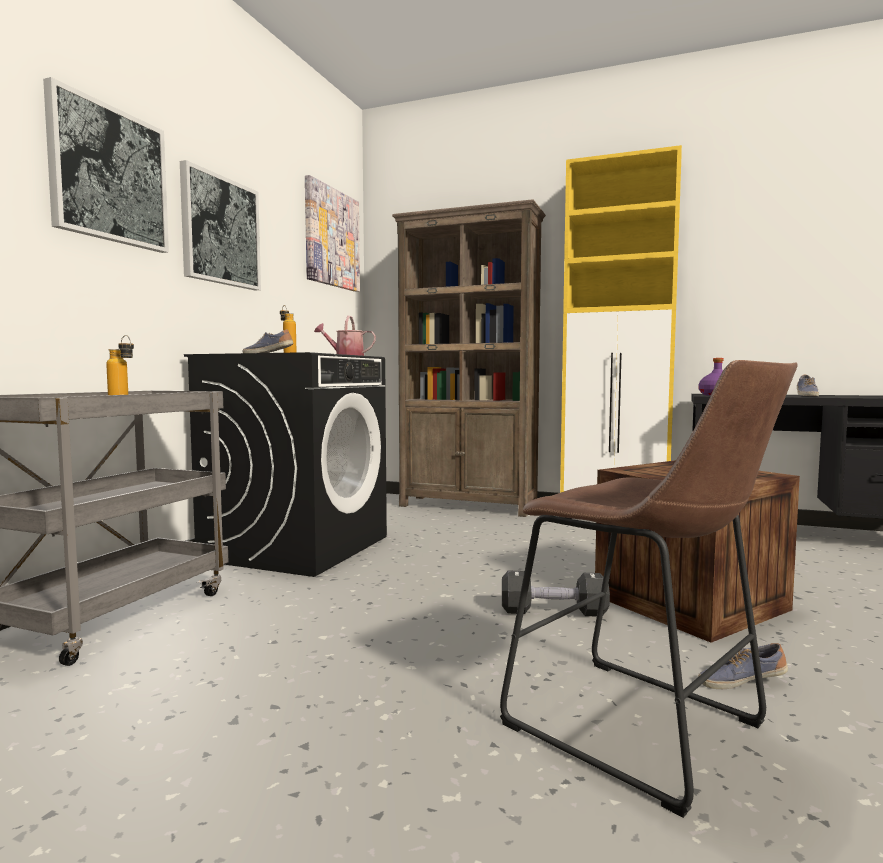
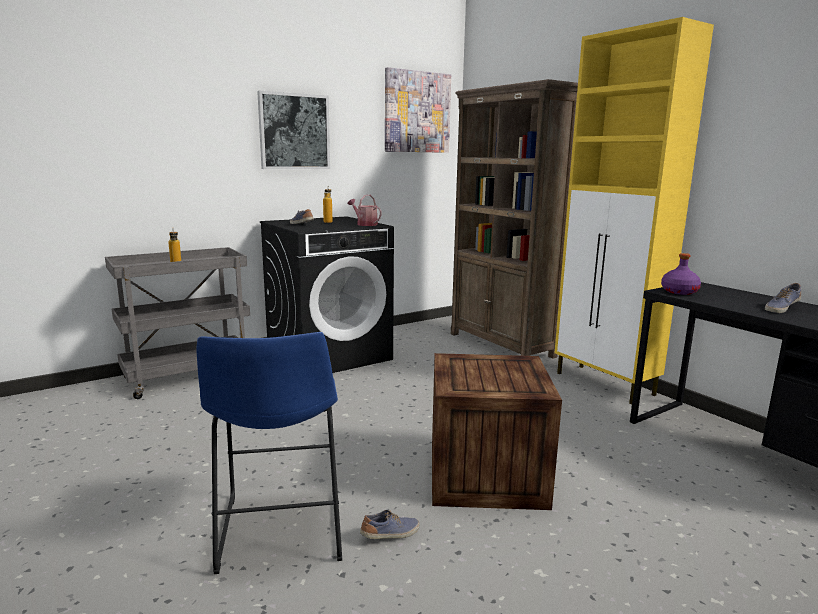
camera: 35 degrees right, 10 degrees up
picture [43,77,169,253] -> none
brown stool [500,360,797,818] -> blue stool [196,332,342,574]
black dumbbell [502,571,610,617] -> none
shoe [698,643,788,689] -> shoe turned 120 degrees clockwise [360,510,420,539]

